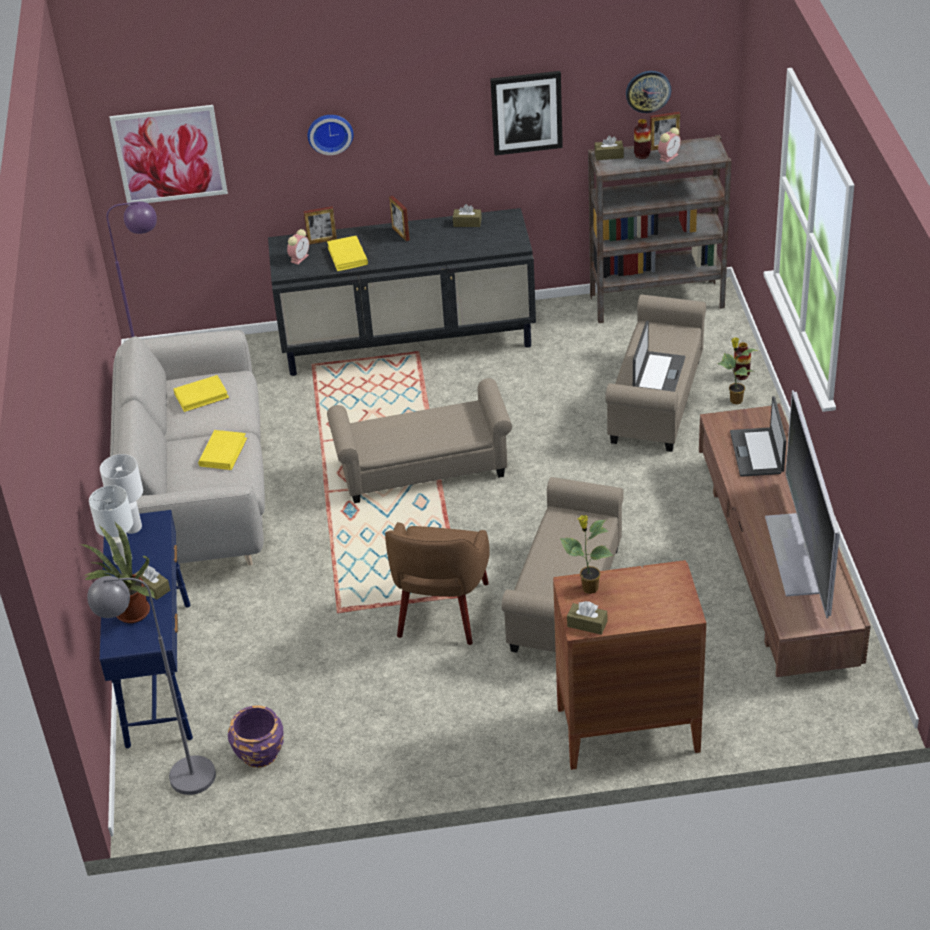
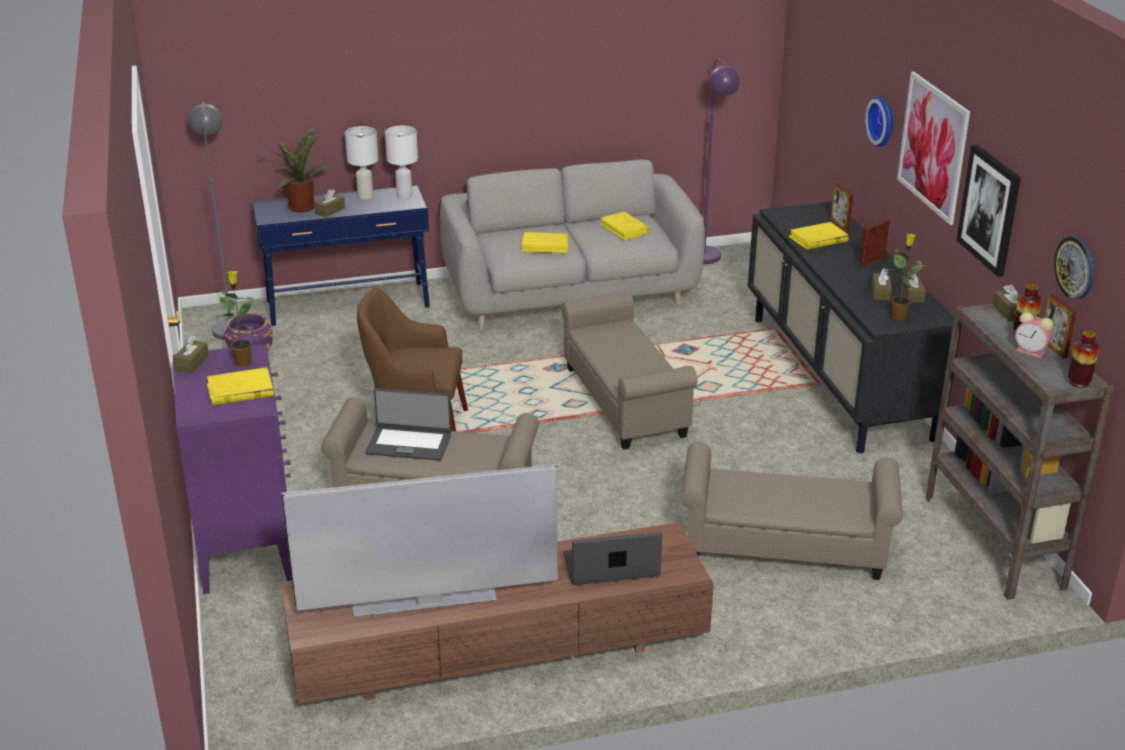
camera: 80 degrees right, 10 degrees down
picture [109,105,228,205] -> picture moved to [897,72,970,225]
alarm clock [287,229,309,265] -> none
brown dresser [553,560,706,770] -> purple dresser [173,344,292,594]
laptop [633,321,685,392] -> laptop moved to [365,388,451,461]
potted plant [718,337,758,405] -> potted plant moved to [884,234,926,321]
vase [733,342,751,380] -> vase moved to [1068,331,1099,388]
none -> yellow book [207,367,274,405]
none -> brown tissue box [872,268,892,301]

